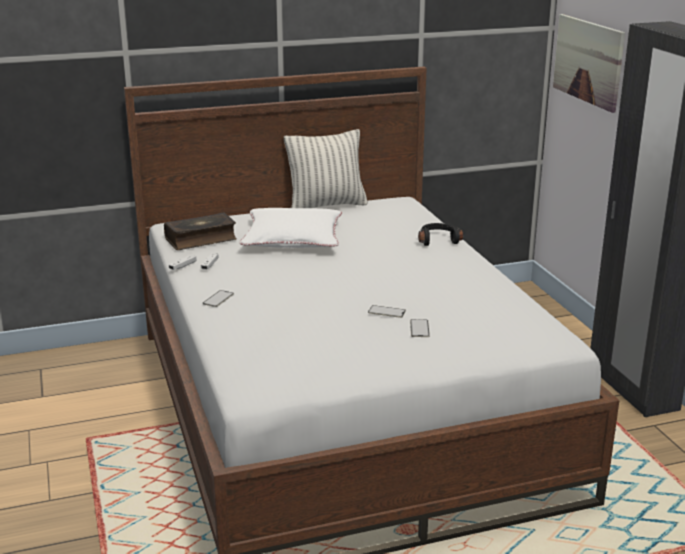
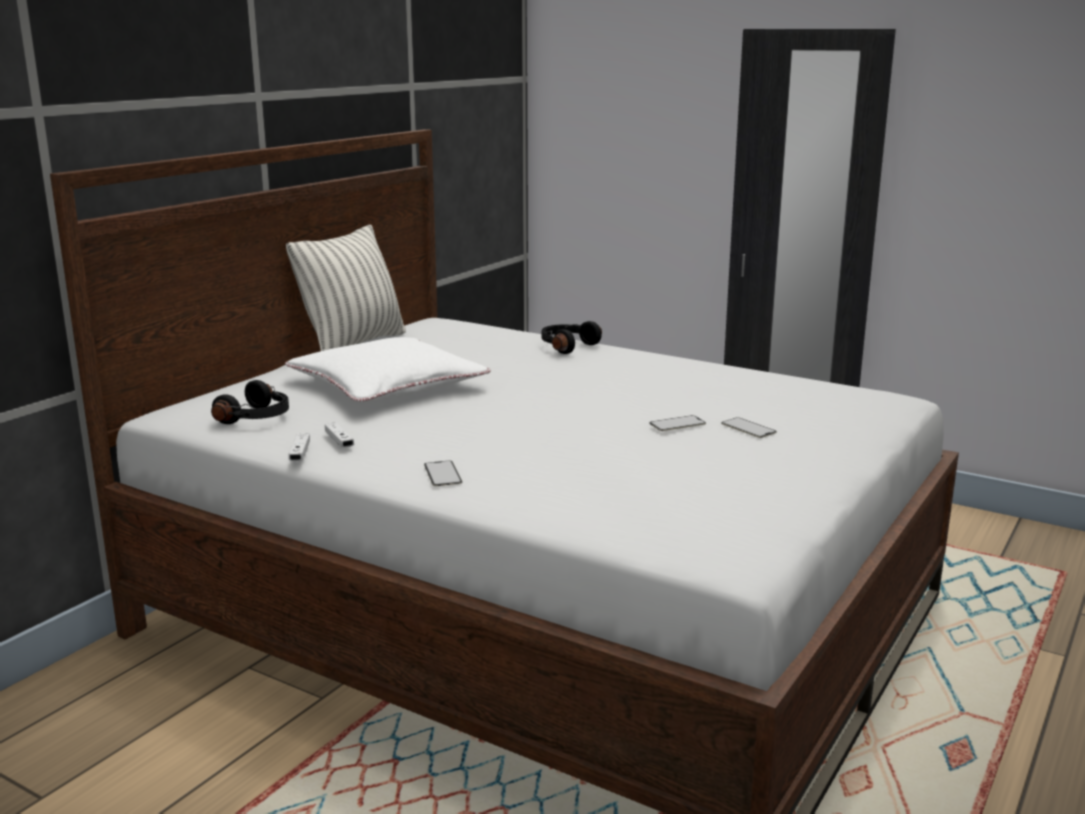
camera: 40 degrees left, 5 degrees down
book [164,213,237,250] -> black headphones [211,380,289,424]
picture [553,14,625,113] -> none

